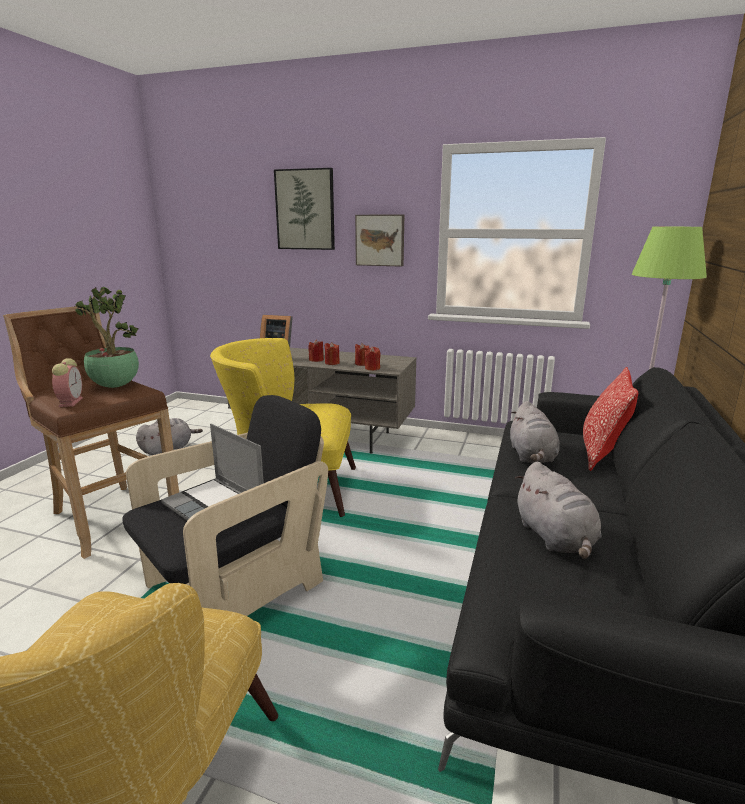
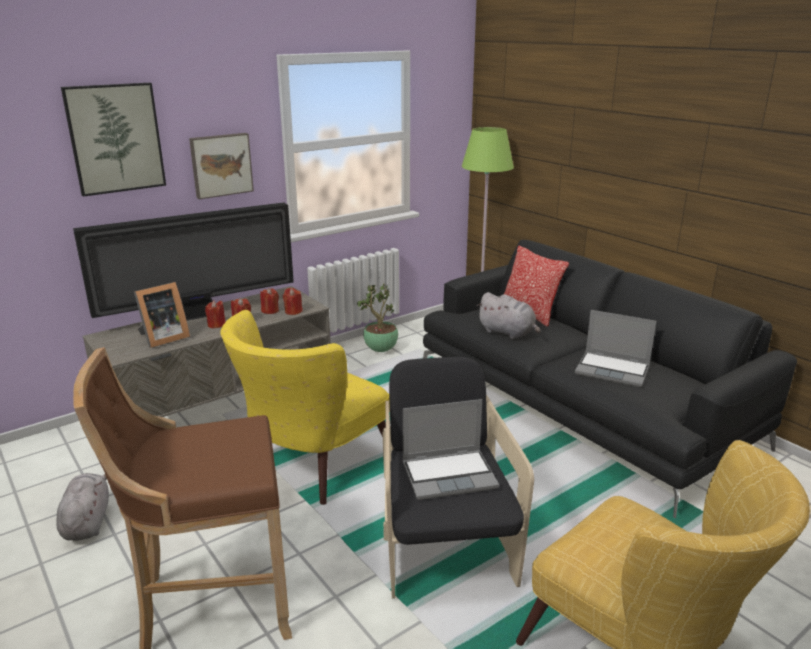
camera: 55 degrees left, 5 degrees up
alarm clock [52,358,83,407] -> none
potted plant [76,287,139,388] -> potted plant moved to [357,283,398,352]
grey plush toy [515,462,601,559] -> laptop [575,310,656,387]
none -> television [73,202,294,321]

